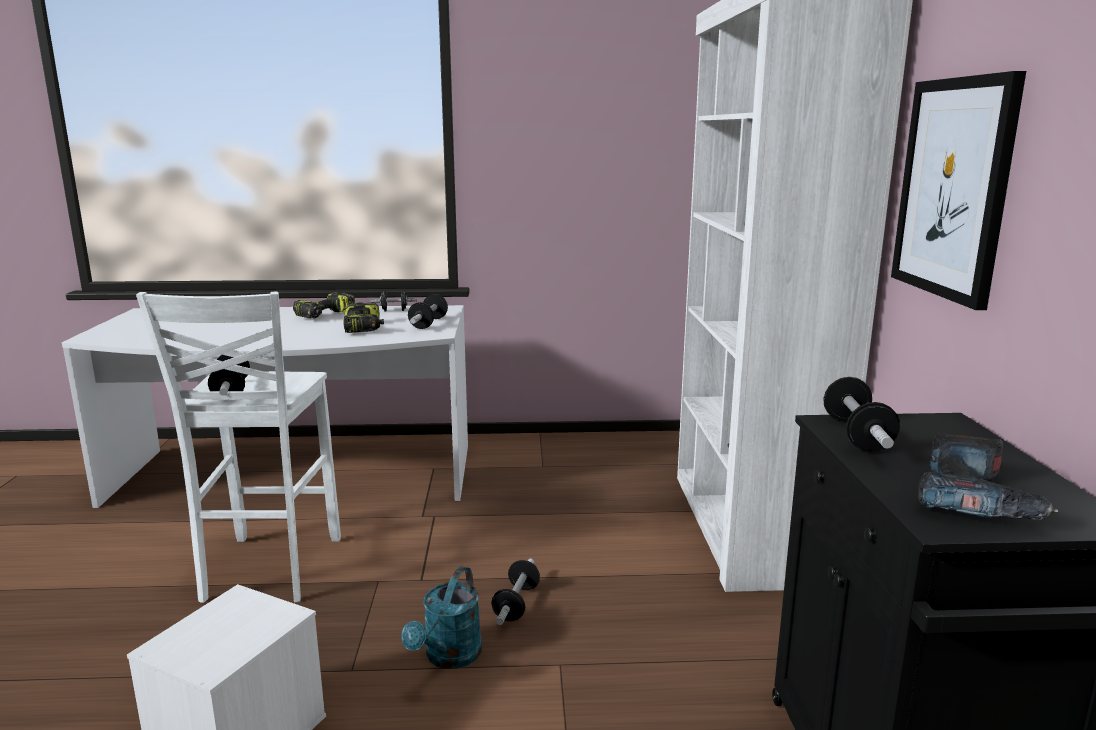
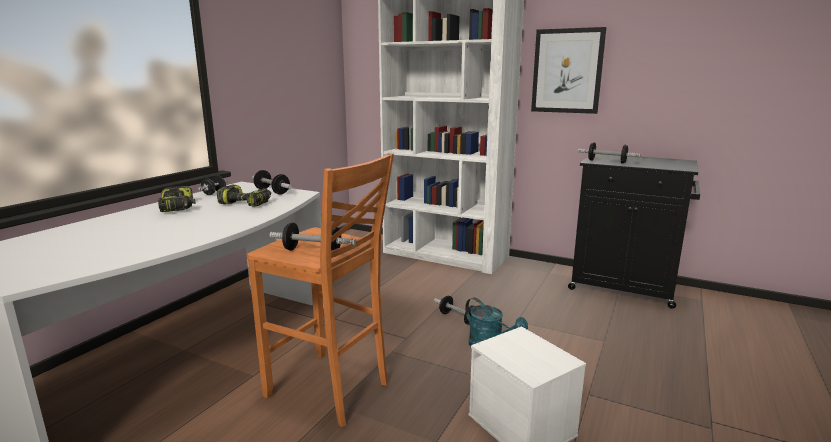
camera: 60 degrees left, 0 degrees up
white stool [136,292,341,603] -> orange stool [247,153,394,427]
power drill [918,433,1058,520] -> none

